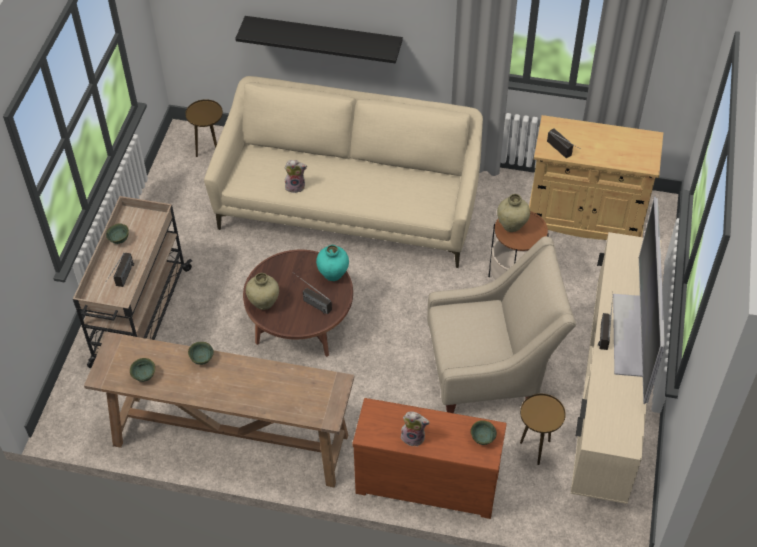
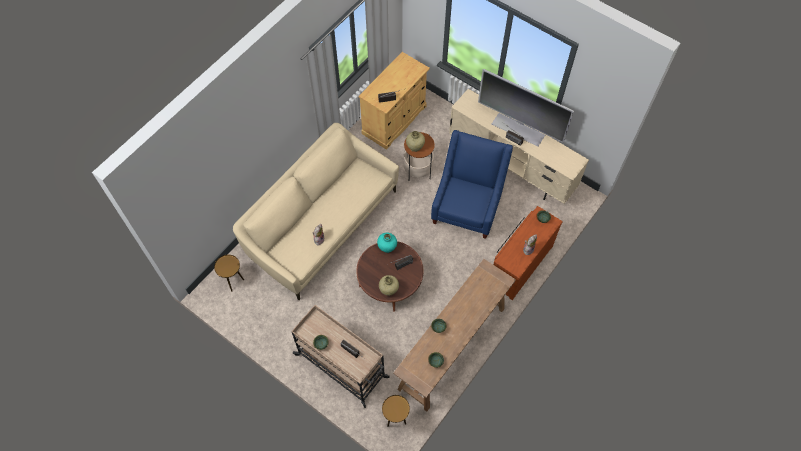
camera: 65 degrees left, 10 degrees up
black shelf [235,16,403,64] -> none
beige armchair [427,236,576,413] -> blue armchair [431,130,513,239]
brown side table [520,394,566,465] -> brown side table moved to [382,395,410,427]

